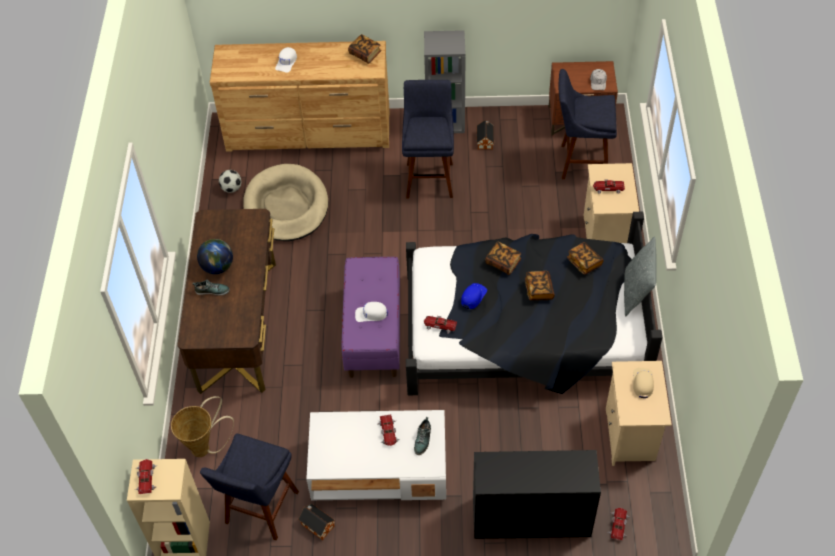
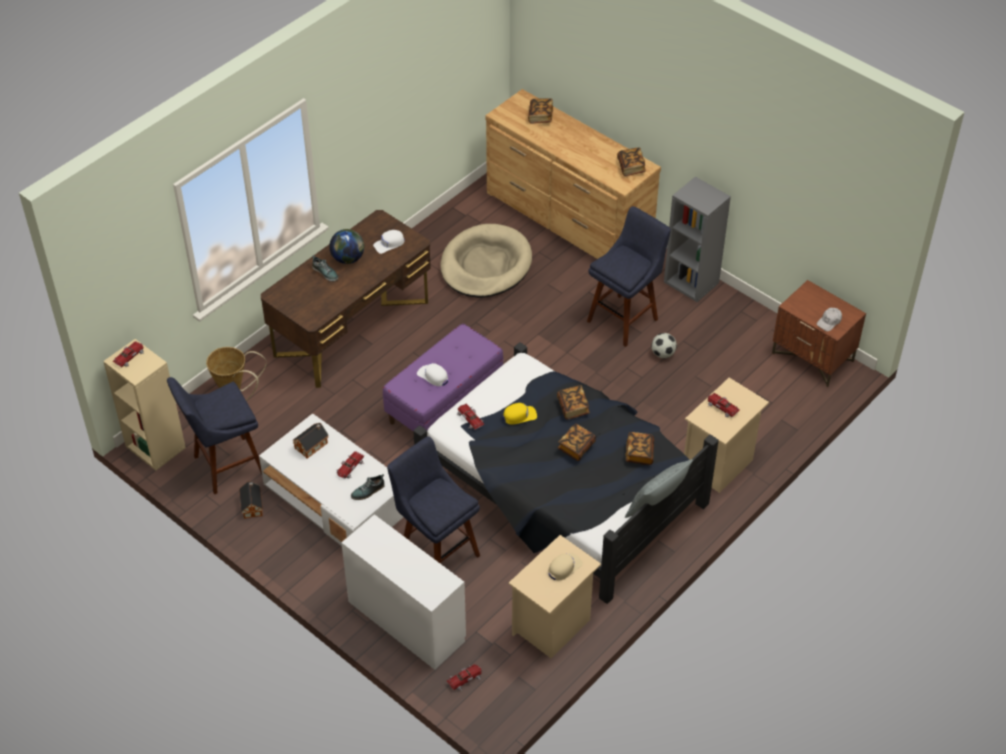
camera: 40 degrees right, 5 degrees down
football [219,170,241,193] -> football moved to [651,333,677,358]
white cap [275,47,297,72] -> white cap moved to [373,230,405,254]
blue cap [461,283,487,309] -> yellow cap [503,403,537,424]
black desk [473,450,601,539] -> white desk [341,514,466,670]
toy house [477,120,494,150] -> toy house moved to [292,423,329,458]
blue stool [559,69,617,179] -> blue stool moved to [387,436,480,564]
none -> book [528,98,553,124]

